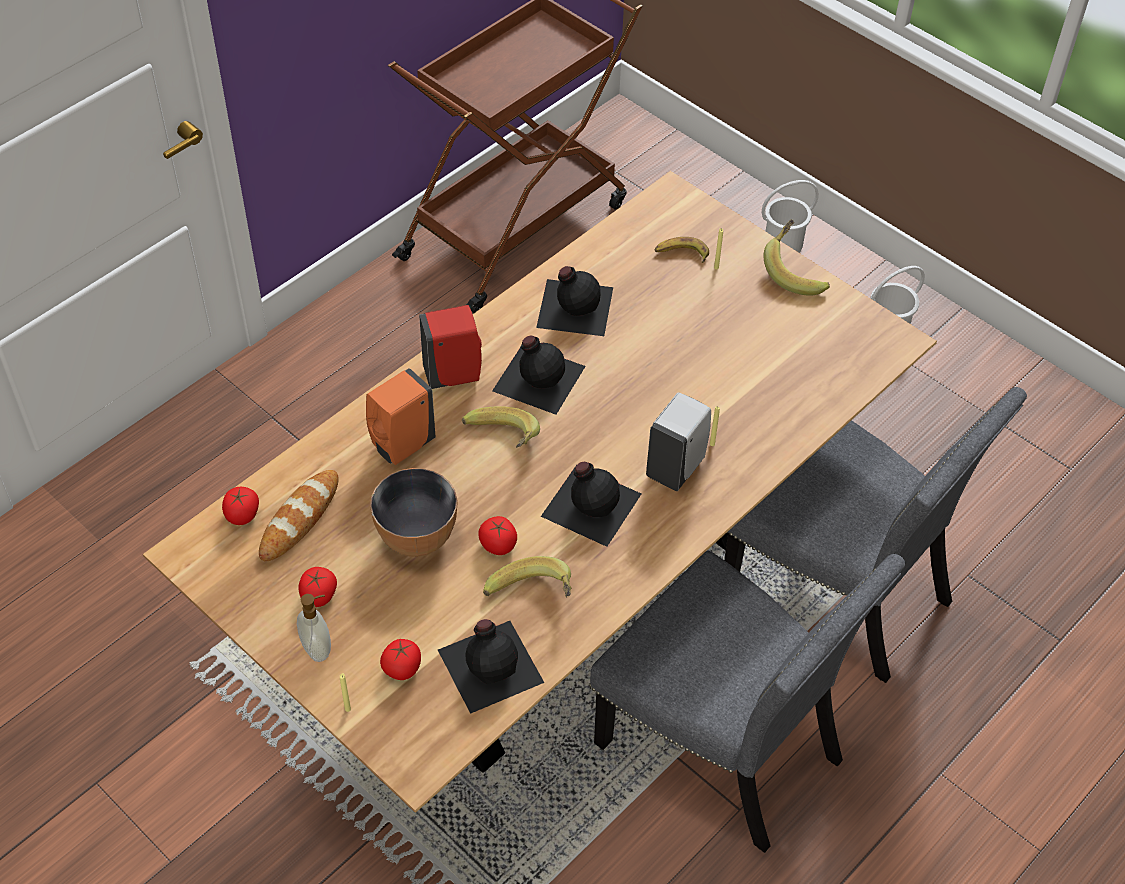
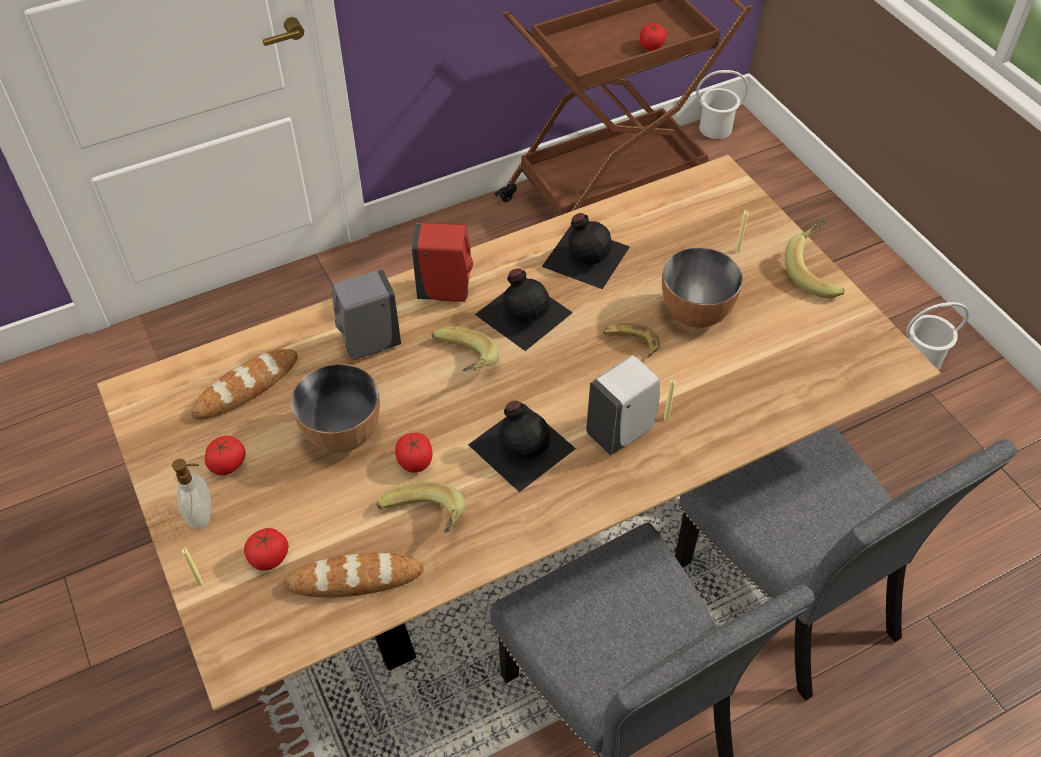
camera: 20 degrees right, 0 degrees up
tomato [222,487,259,525] -> tomato moved to [640,23,667,51]
orange soap dispenser [366,368,435,465] -> grey soap dispenser [332,270,401,360]
black bottle [438,619,544,714] -> bread [284,552,424,598]
banana [655,237,709,263] -> banana moved to [603,323,660,357]
white bucket [762,180,819,252] -> white bucket moved to [696,70,748,139]
none -> bowl [662,247,743,328]

